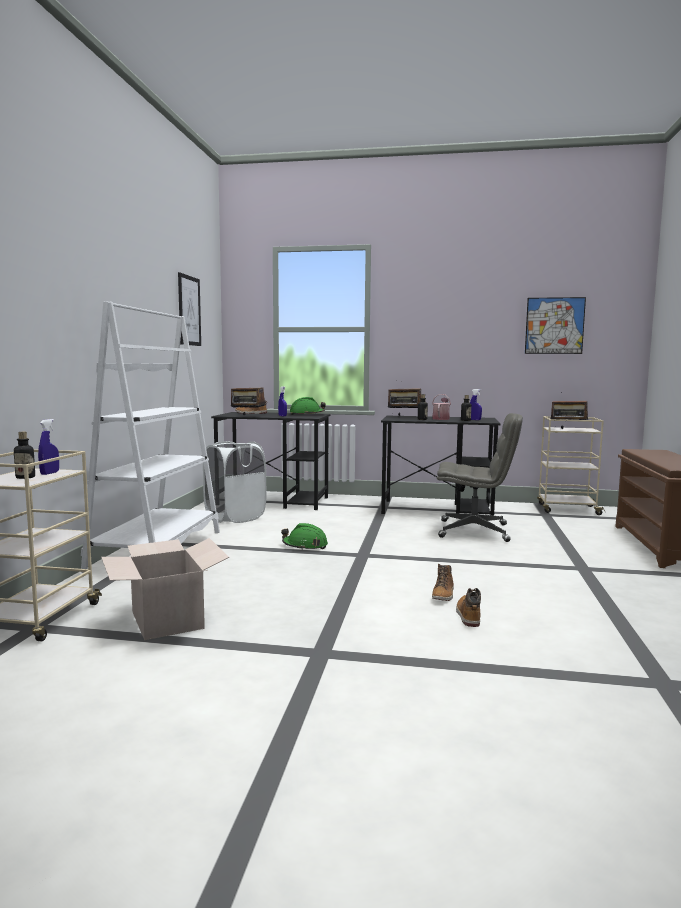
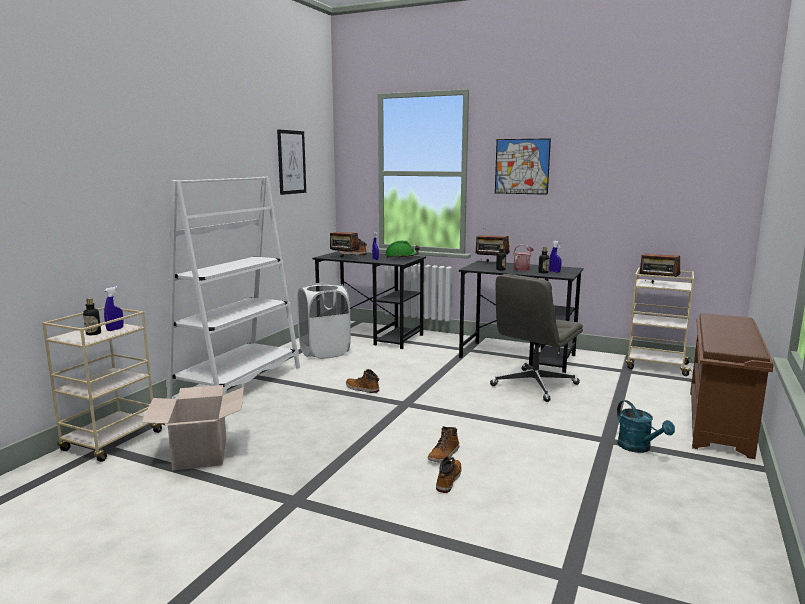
camera: 15 degrees right, 5 degrees up
green hard hat [281,523,328,550] -> boot [346,369,379,393]
grey office chair [437,413,523,542] -> grey office chair turned 105 degrees clockwise [490,274,583,402]
picture [525,297,586,354] -> picture moved to [495,138,551,195]
none -> turquoise watering can [617,400,675,453]

